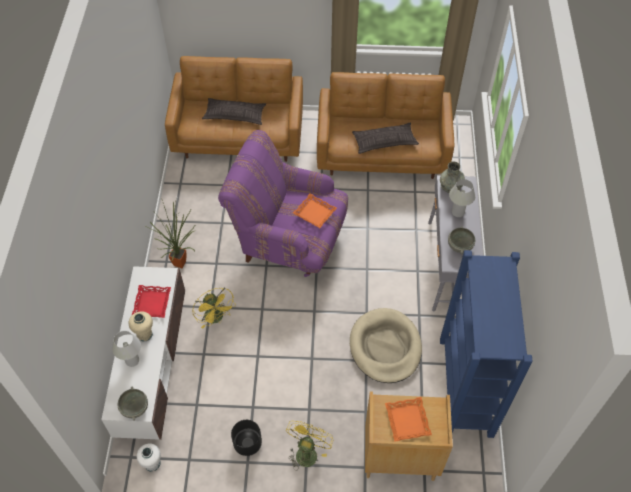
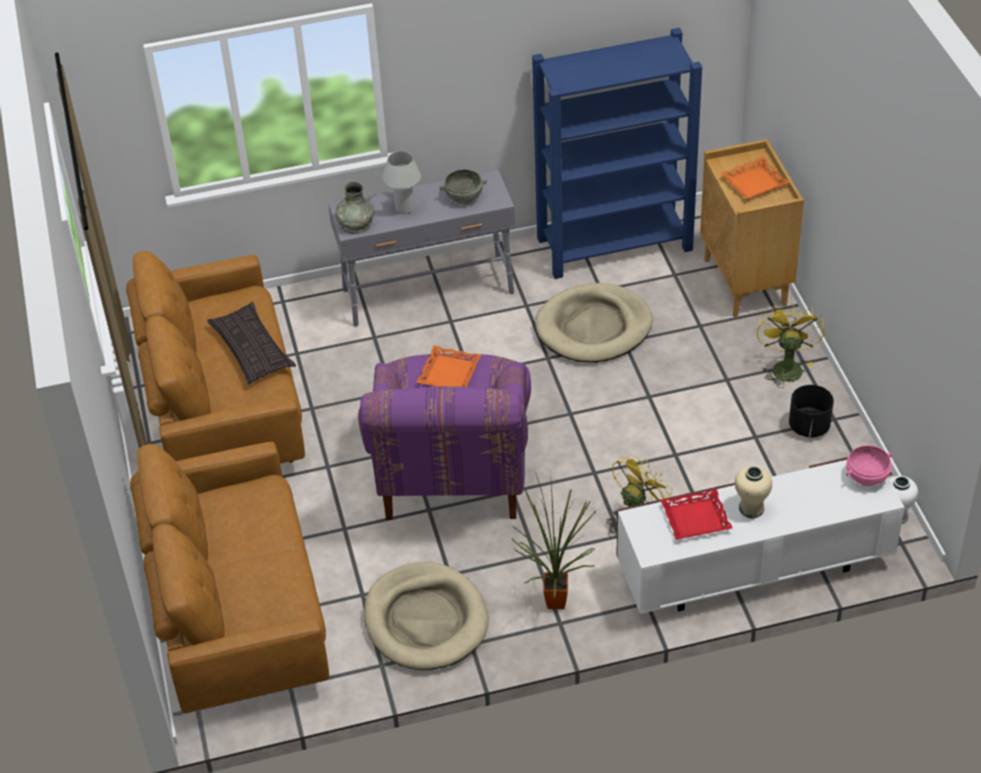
camera: 105 degrees left, 10 degrees down
white table lamp [112,331,141,367] -> none
grey bowl [118,387,148,421] -> pink bowl [846,445,892,486]
pillow [202,98,266,125] -> none
yellow fan [286,421,333,471] -> yellow fan turned 90 degrees clockwise [757,303,824,388]
none -> beige dog bed [364,562,489,670]

